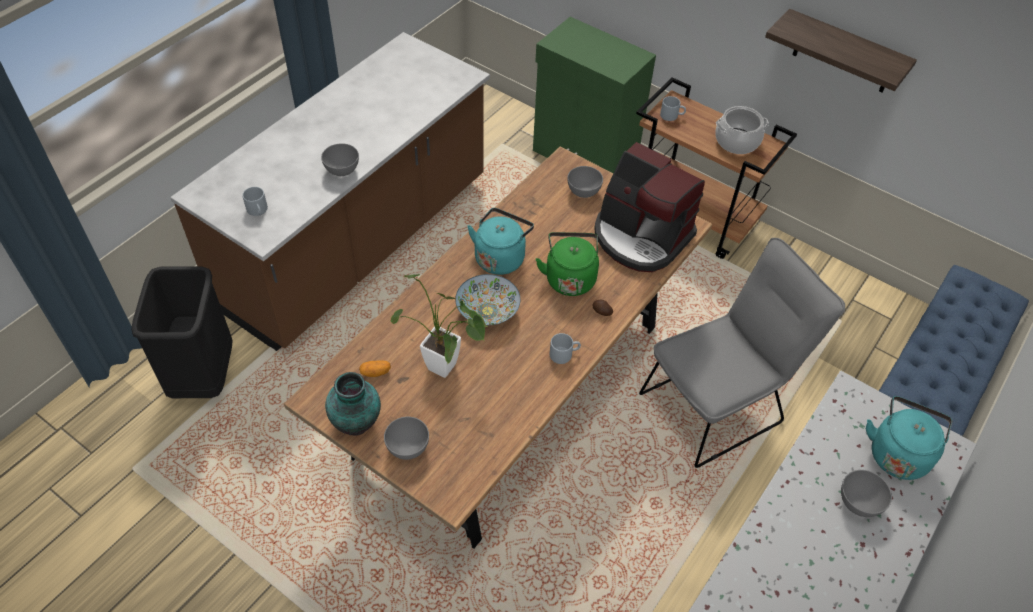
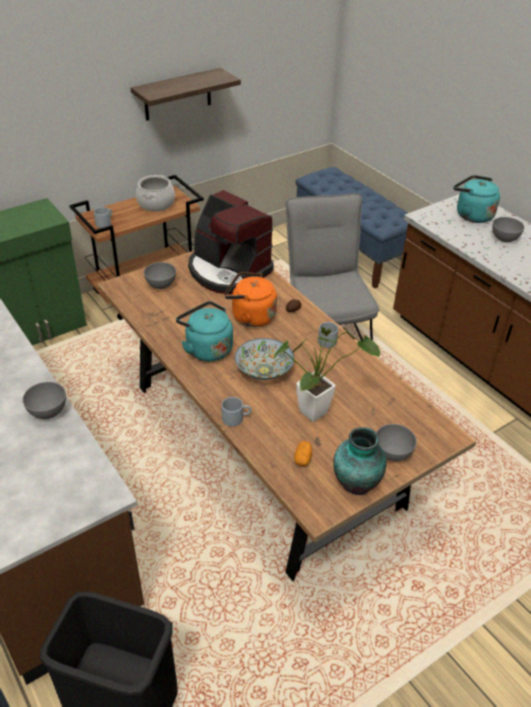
camera: 70 degrees left, 10 degrees down
grey mug [242,187,268,216] -> grey mug moved to [221,397,251,426]
green kettle [536,232,599,296] -> orange kettle [224,272,277,327]
coffee machine [594,142,705,272] -> coffee machine turned 75 degrees clockwise [188,190,274,294]

